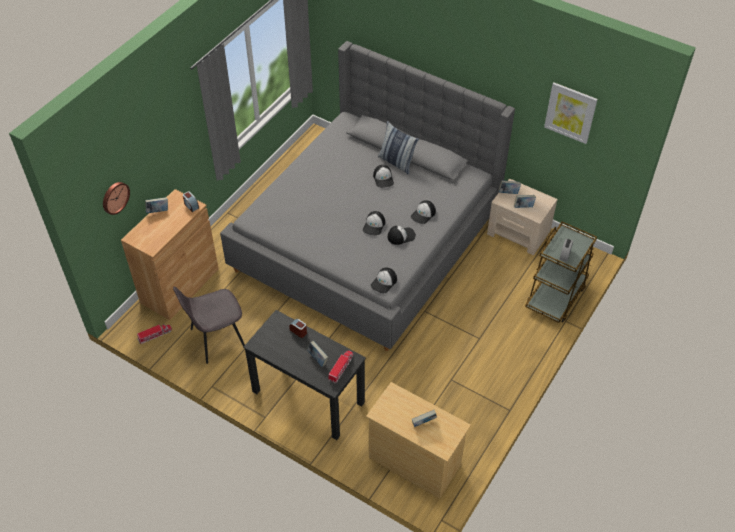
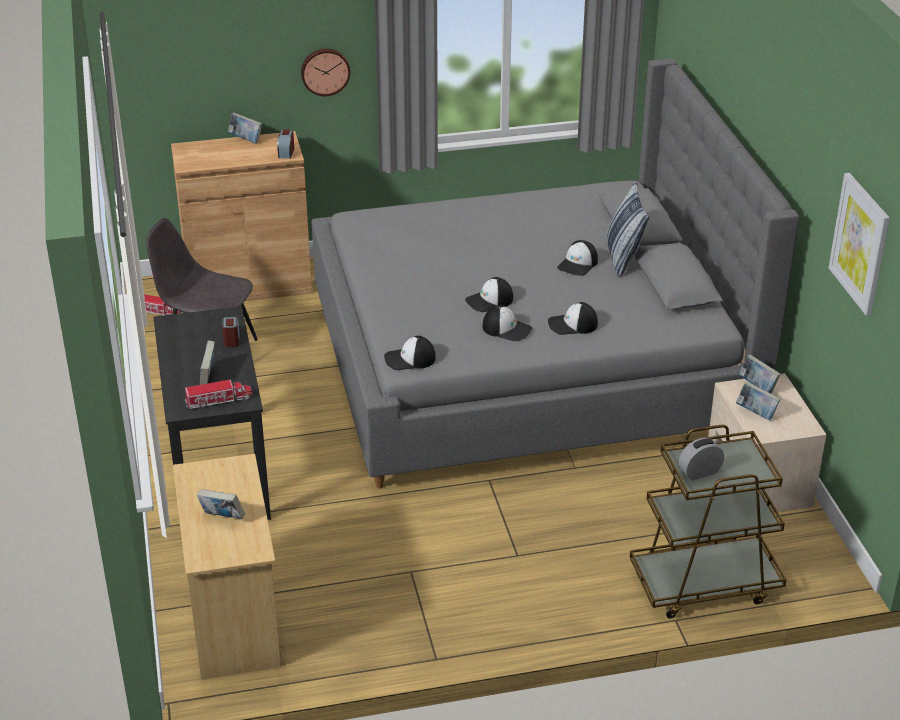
camera: 45 degrees right, 15 degrees down
wall clock [103,182,130,215] -> wall clock moved to [301,49,351,96]

